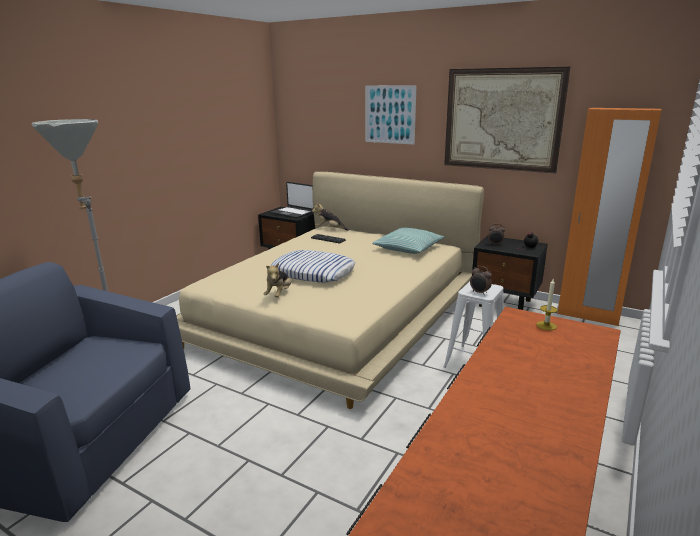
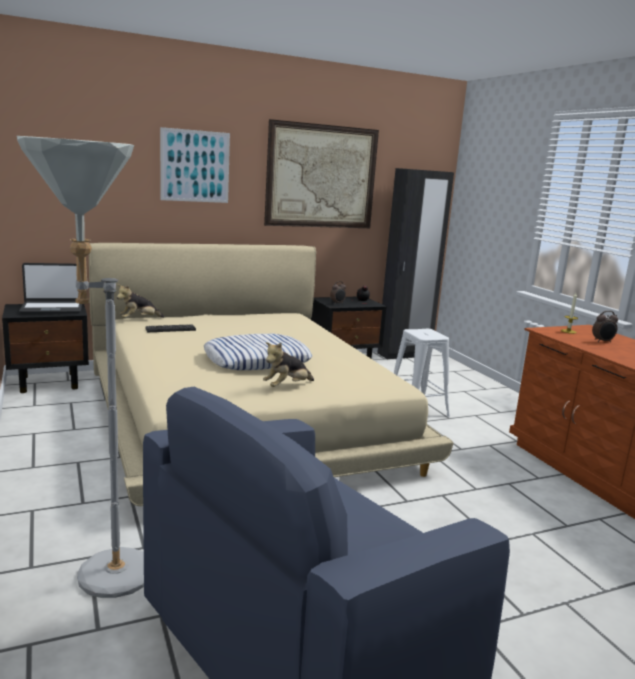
camera: 55 degrees left, 5 degrees down
plush toy [263,263,291,298] -> plush toy turned 90 degrees clockwise [263,342,314,387]
pillow [372,228,445,254] -> none
alarm clock [470,266,492,295] -> alarm clock moved to [592,311,618,342]
orange wardrobe [557,108,662,326] -> black wardrobe [377,168,454,360]

